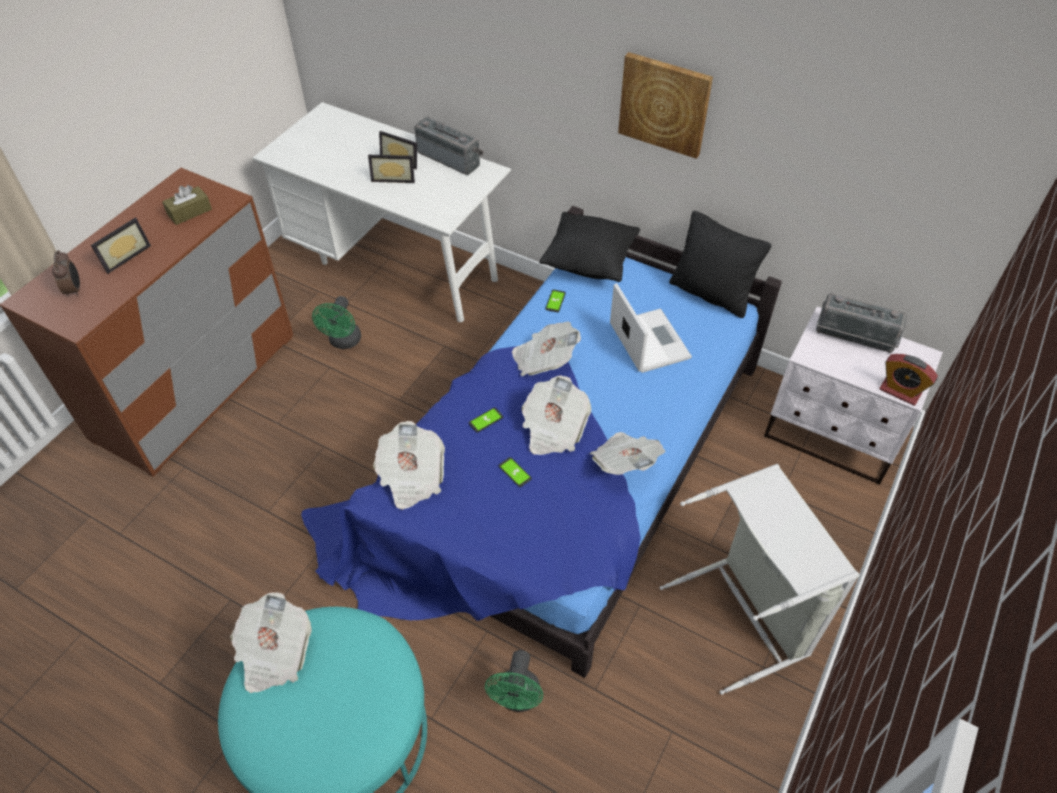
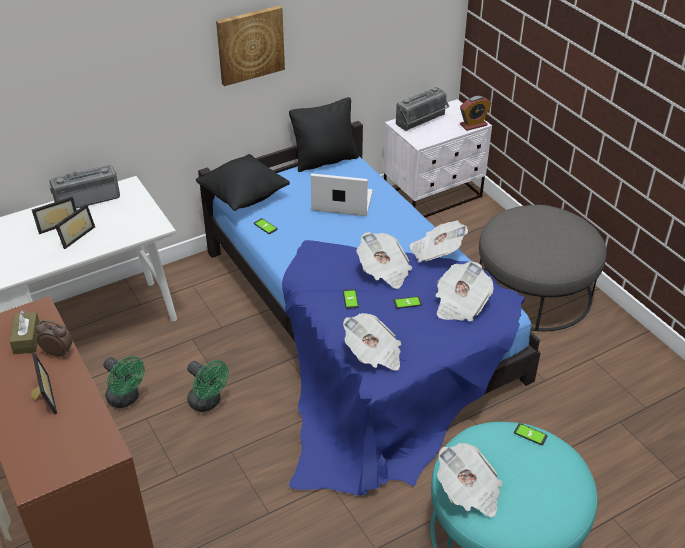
camera: 60 degrees left, 10 degrees down
alarm clock [52,250,80,297] -> alarm clock moved to [35,320,72,358]
green fan [485,650,543,712] -> green fan moved to [187,360,229,412]
newspaper [512,321,581,376] -> newspaper moved to [435,262,494,321]
grey laundry basket [660,464,860,695] -> grey ottoman [479,205,606,331]
none -> phone [514,423,548,445]

